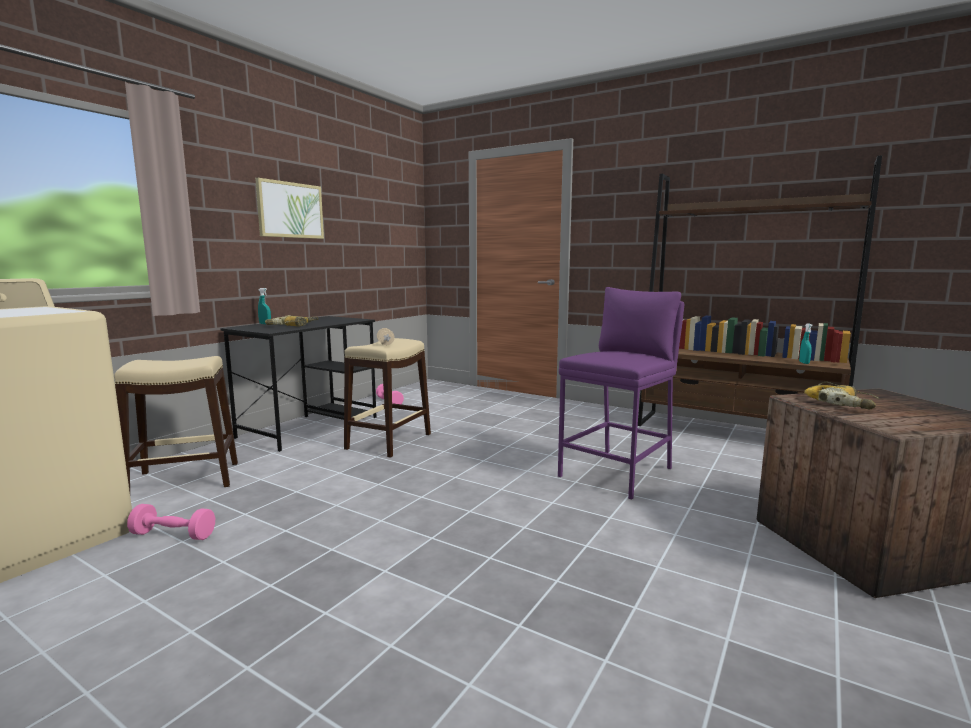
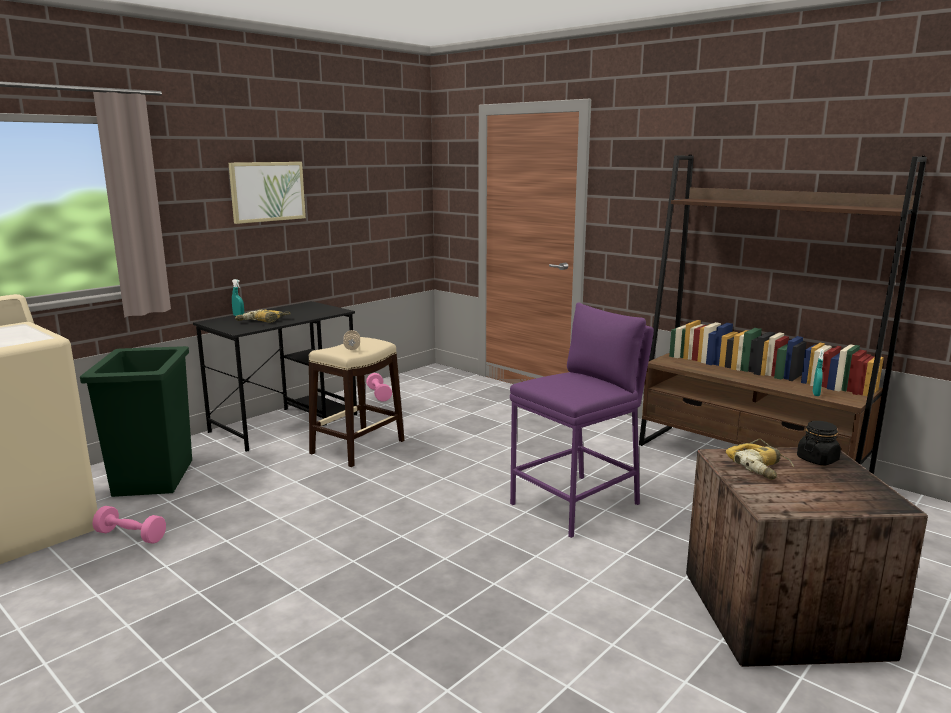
camera: 10 degrees right, 5 degrees up
beige stool [114,356,238,491] -> green trash can [80,346,192,497]
none -> black jar [797,421,841,466]

